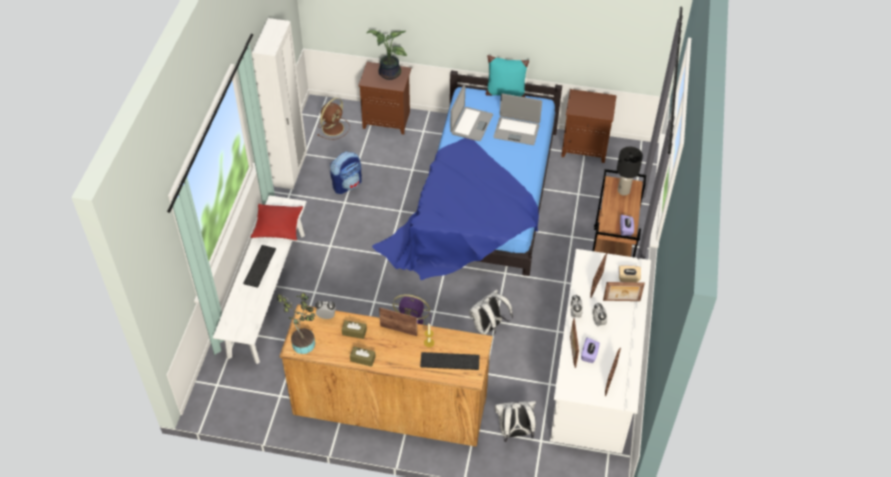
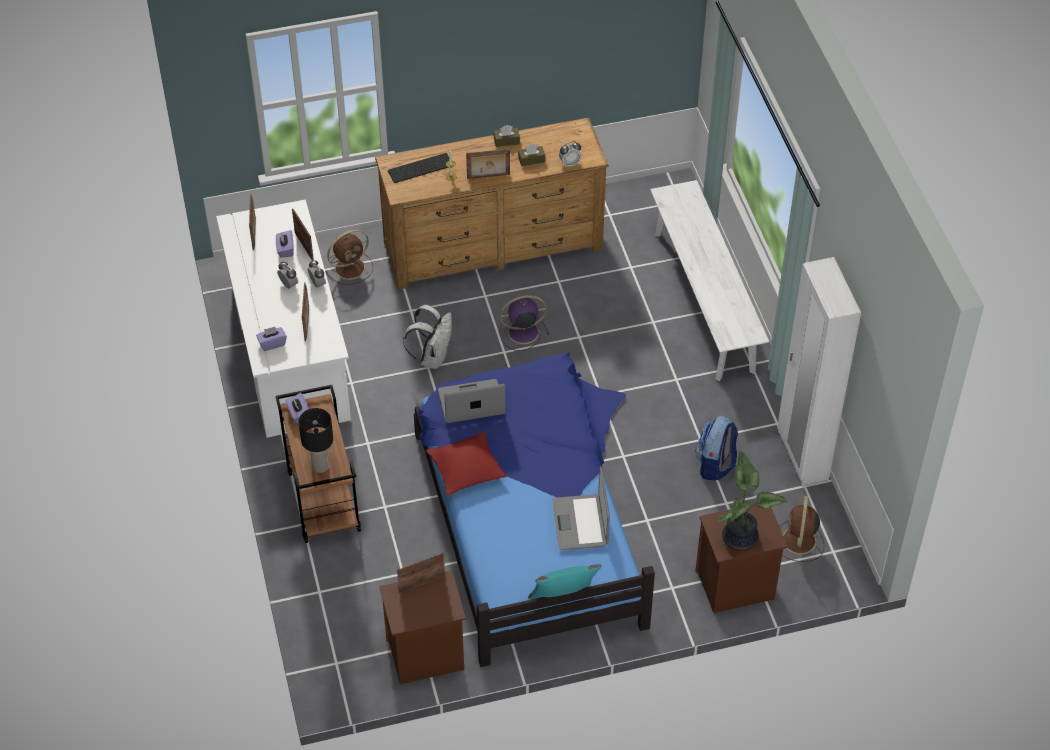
camera: 155 degrees right, 0 degrees up
keyboard [243,245,276,288] -> none
red pillow [251,204,303,240] -> red pillow moved to [426,432,506,496]
potted plant [277,292,315,354] -> none
laptop [493,94,542,145] -> laptop moved to [438,379,506,423]
white backpack [495,401,536,442] -> brown fan [325,229,373,285]
picture frame [603,282,645,301] -> picture frame moved to [397,552,445,593]
beige tissue box [619,265,641,282] -> purple tissue box [256,327,287,351]

